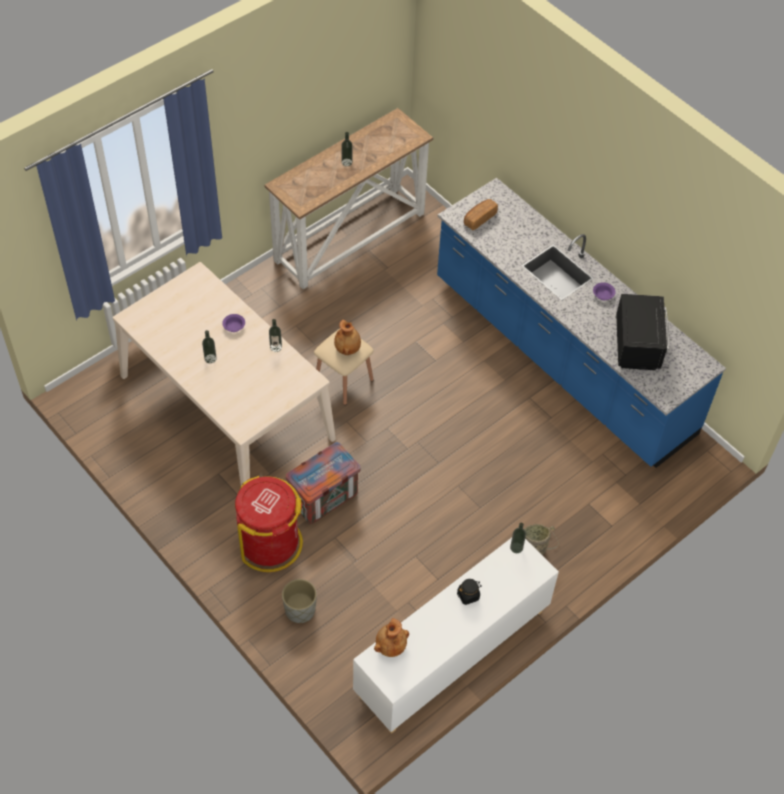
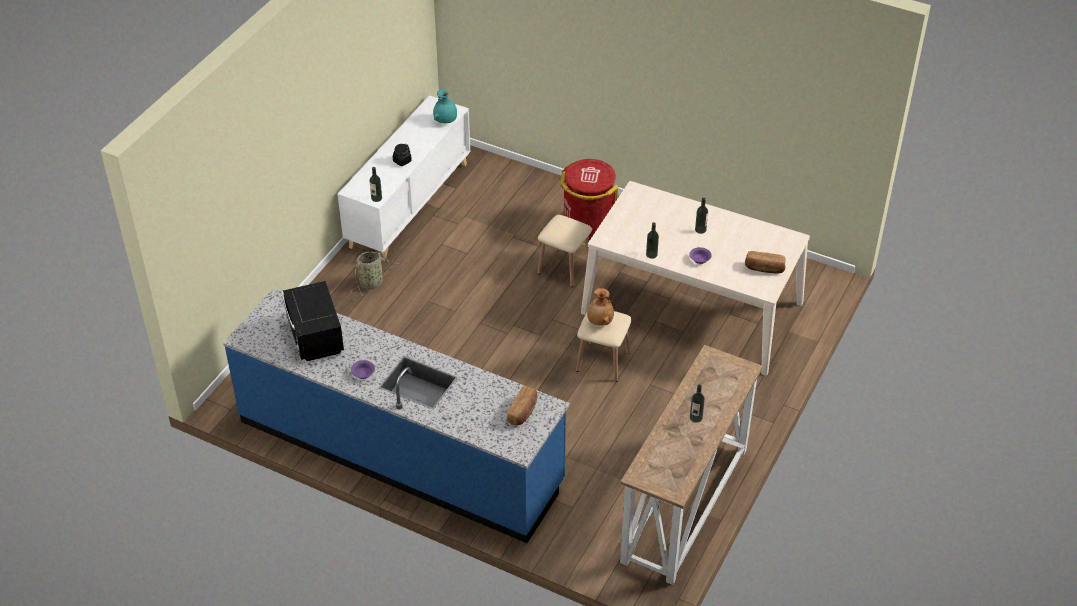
camera: 160 degrees right, 10 degrees down
grey planter [282,579,317,623] -> none
crate [286,442,360,524] -> beige stool [537,215,592,287]
brown vase [374,618,409,657] -> turquoise vase [433,89,457,123]
none -> bread [745,251,785,273]

